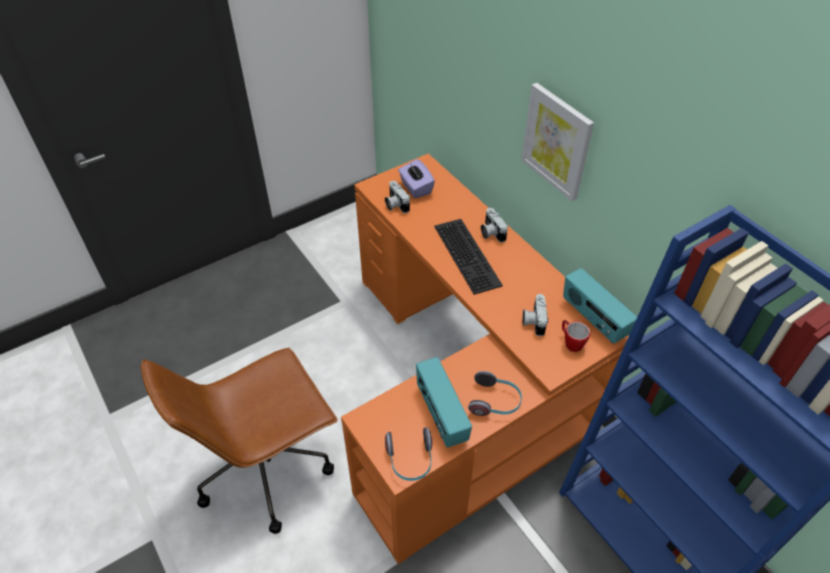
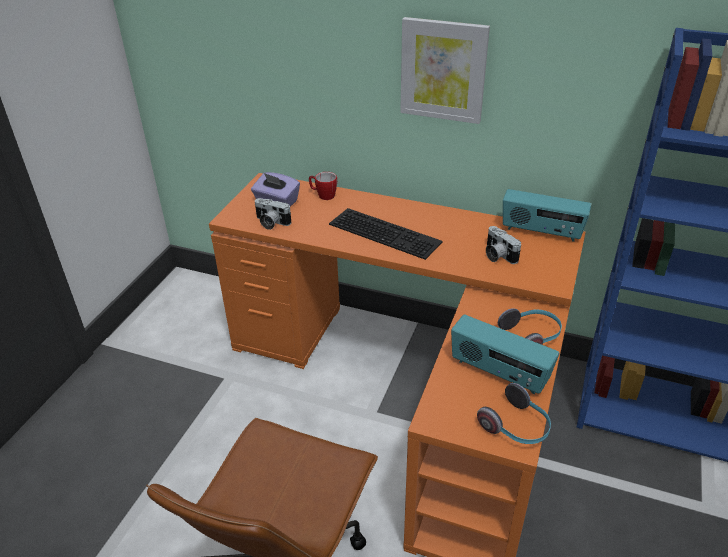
camera: 35 degrees left, 10 degrees down
camera [481,208,508,243] -> none
mug [562,320,590,352] -> mug moved to [309,172,337,200]

